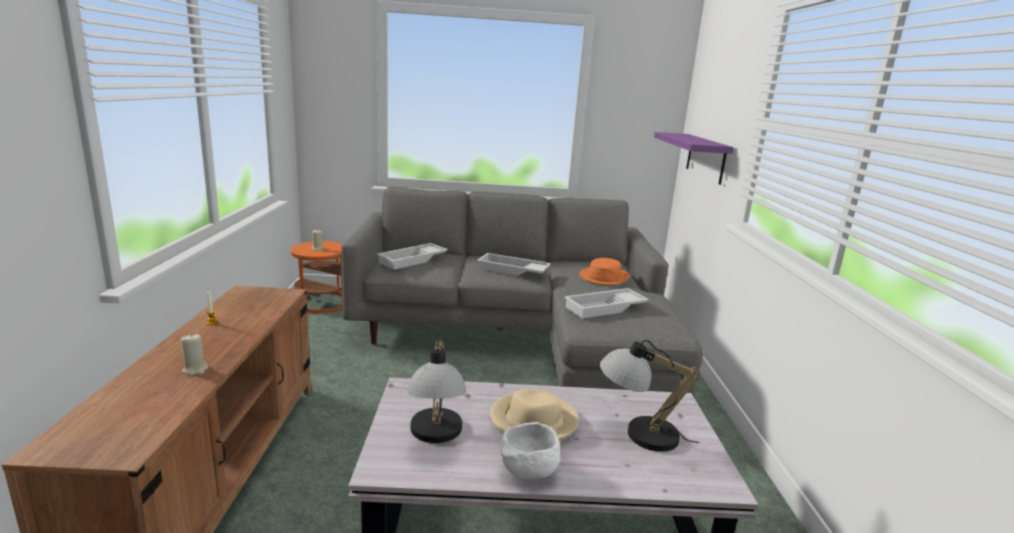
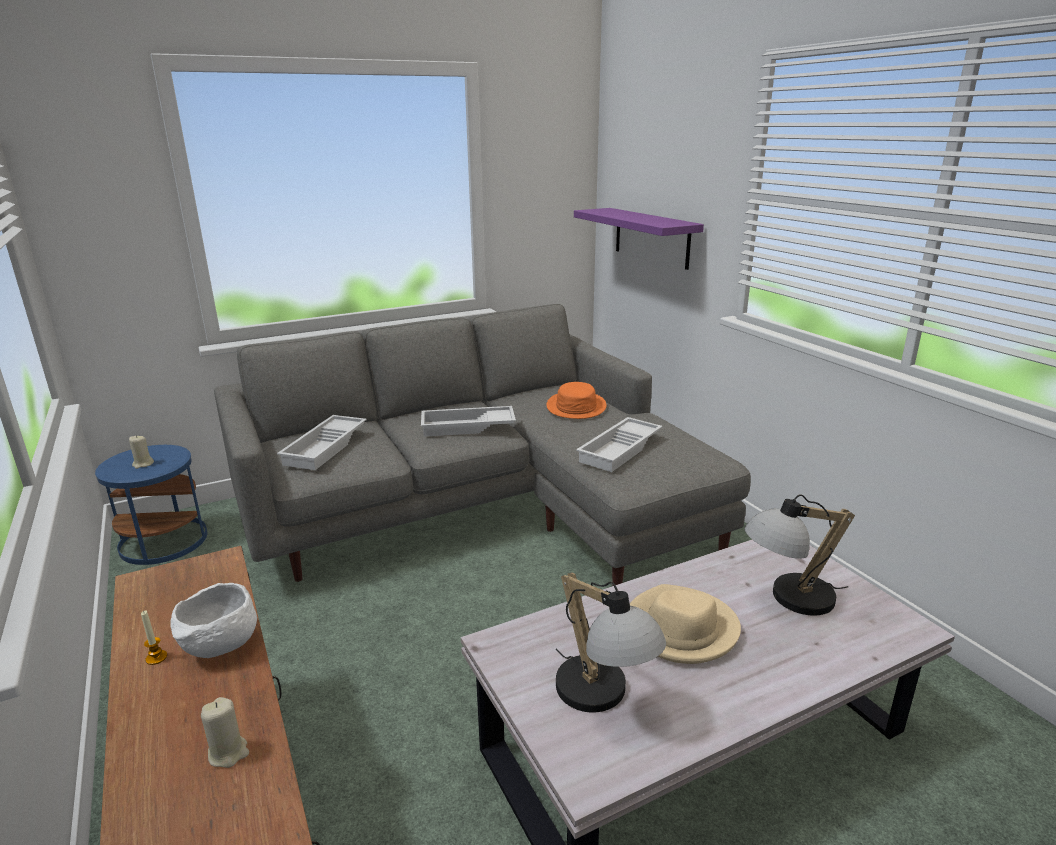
camera: 25 degrees left, 5 degrees up
orange side table [291,241,343,313] -> blue side table [95,445,207,565]
white bowl [500,422,560,479] -> white bowl moved to [170,583,257,658]

